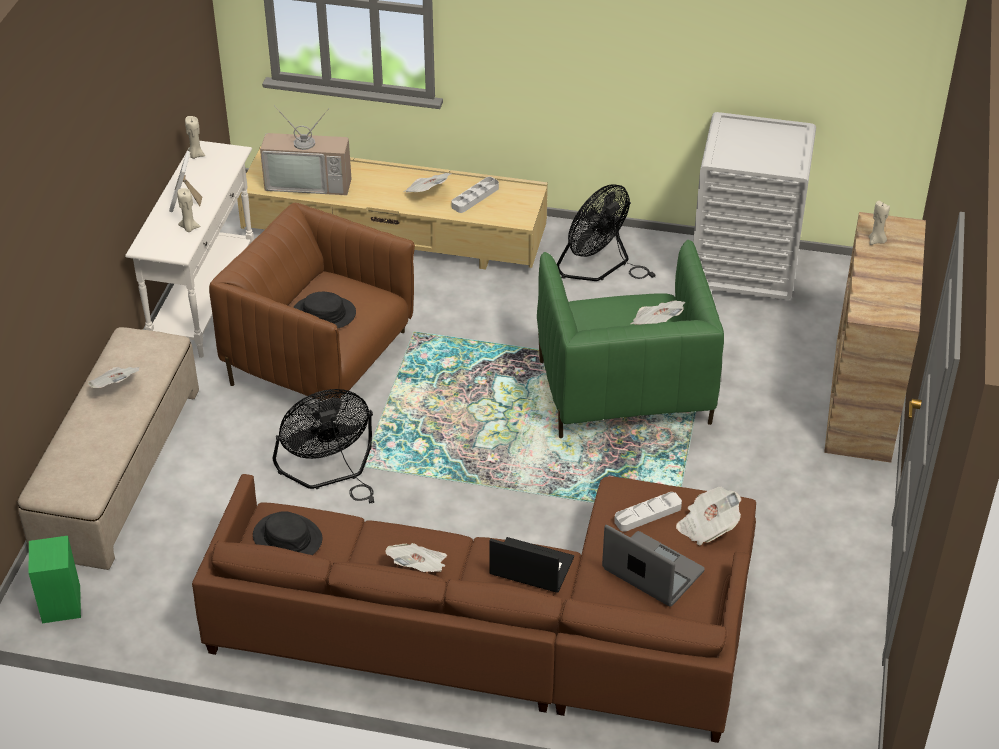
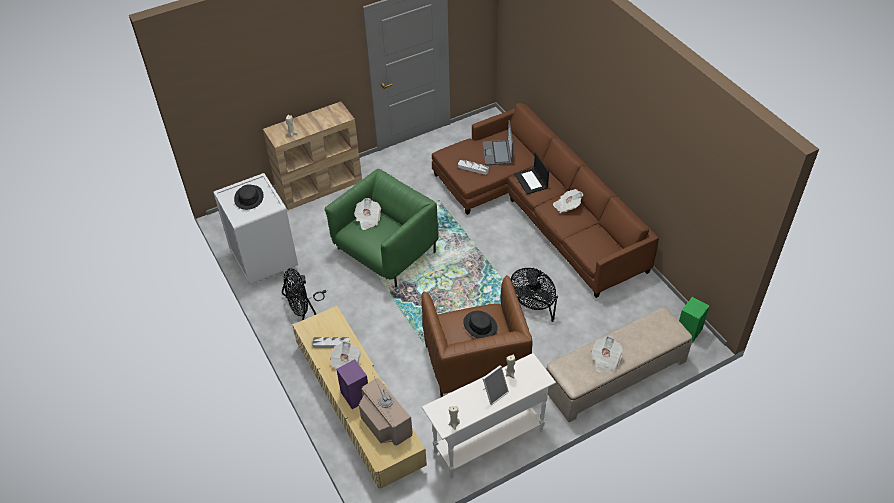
camera: 130 degrees left, 5 degrees up
black hat [253,511,322,555] -> black hat moved to [234,184,264,210]
black fan [557,184,655,281] -> black fan turned 60 degrees clockwise [282,268,327,320]
newspaper [676,487,741,546] -> none
none -> purple speaker [336,359,368,409]

